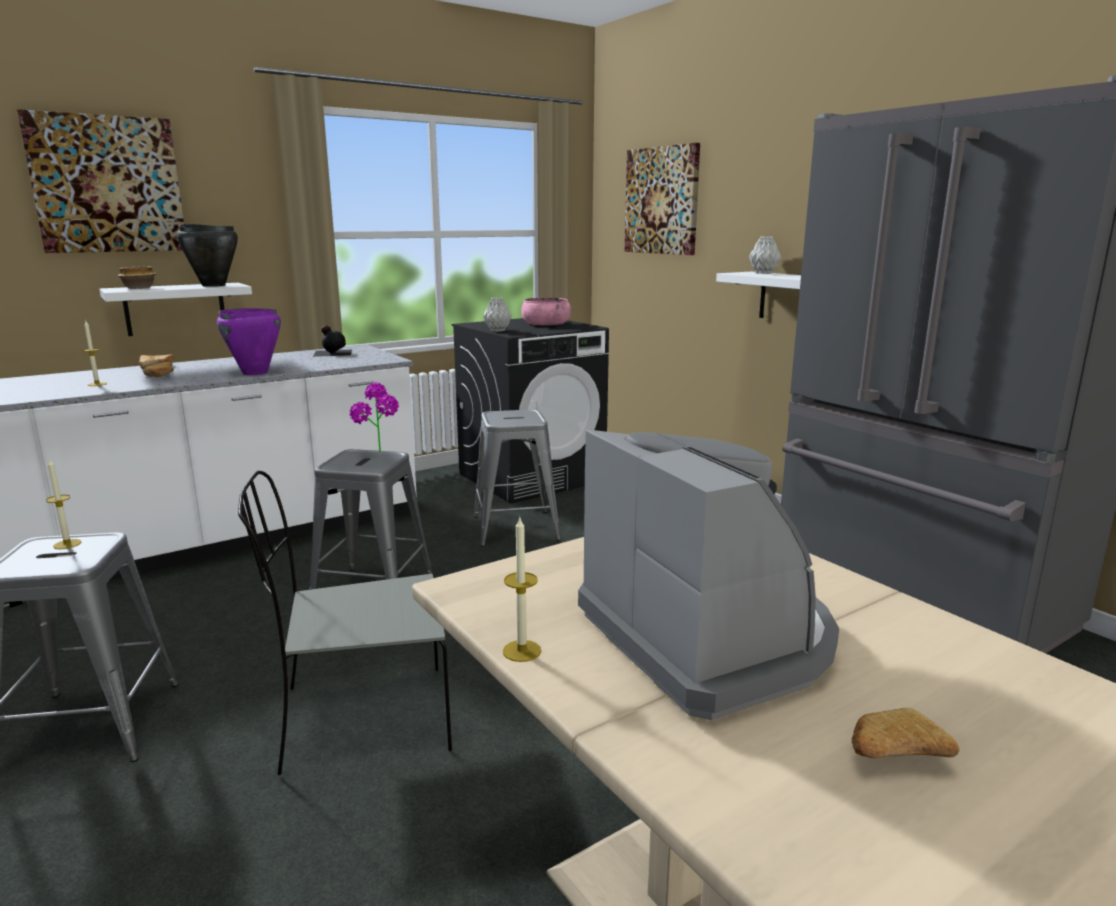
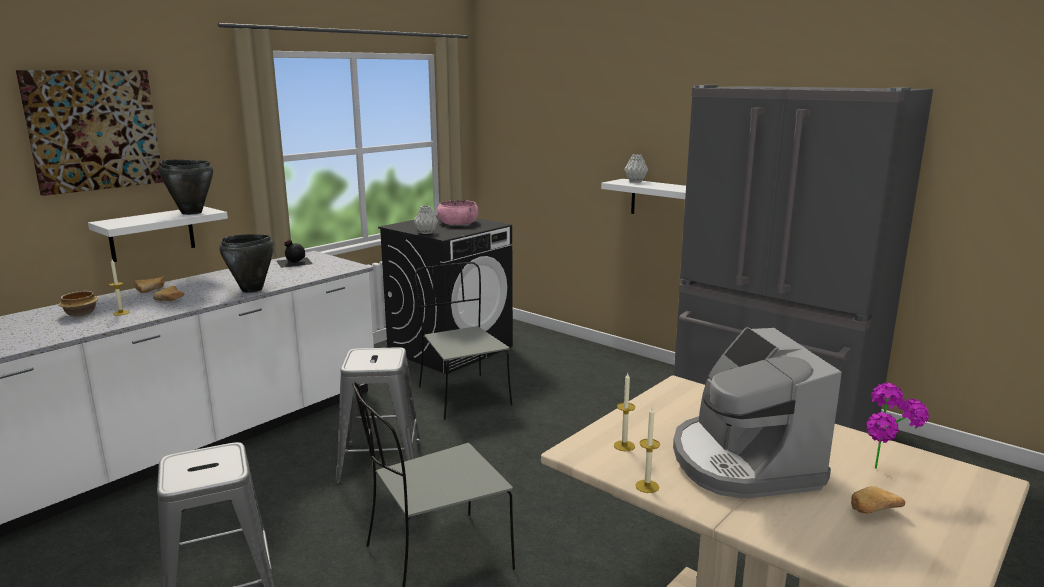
camera: 15 degrees left, 0 degrees up
candle [46,459,81,549] -> candle moved to [614,373,635,451]
bowl [117,266,157,289] -> bowl moved to [59,291,98,317]
purple cooking pot [217,308,281,375] -> black cooking pot [219,234,274,293]
potted plant [350,383,399,452] -> potted plant moved to [866,383,929,469]
grey stool [474,409,561,547] -> grey chair [415,262,512,419]
coffee machine [578,429,839,720] -> coffee machine turned 150 degrees counterclockwise [673,327,842,498]
picture [625,143,700,255] -> none

